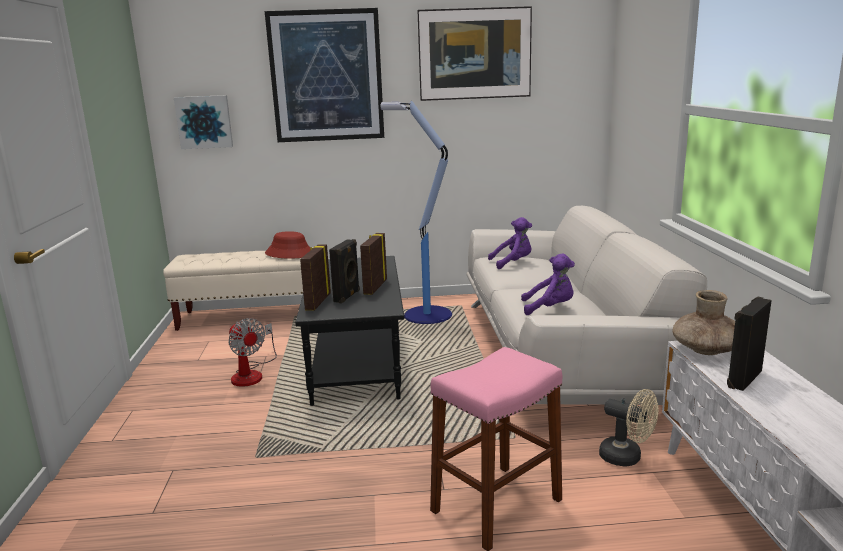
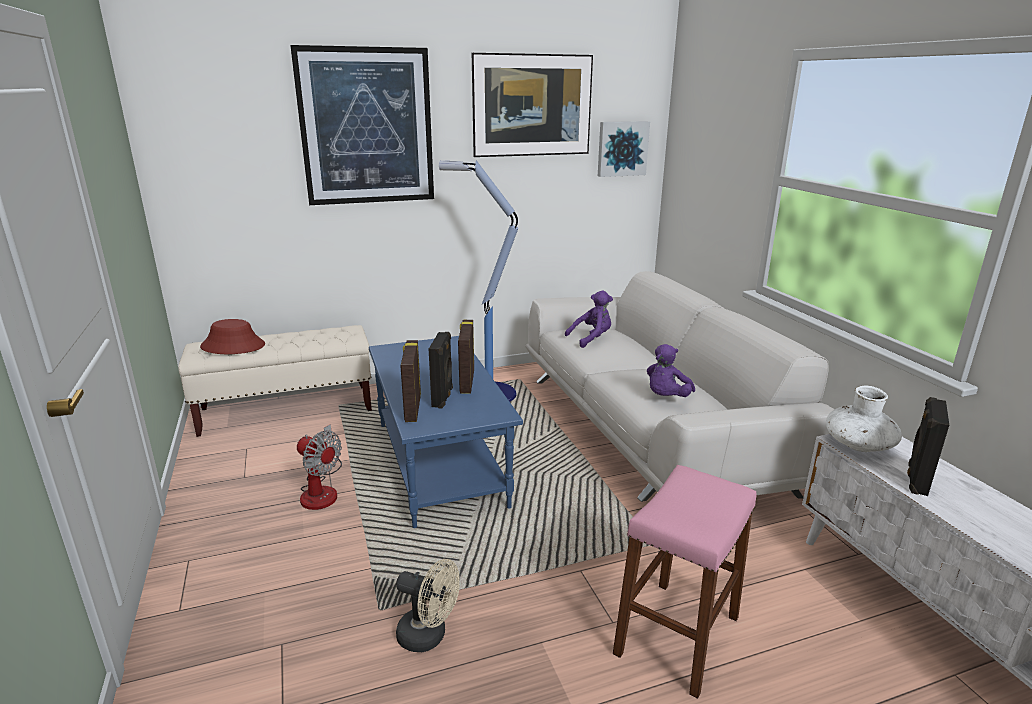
camera: 15 degrees left, 5 degrees up
picture [174,95,233,149] -> picture moved to [598,121,650,177]
red hat [265,231,311,259] -> red hat moved to [200,319,265,354]
black coffee table [295,256,404,406] -> blue coffee table [369,336,523,528]
purple plush toy [521,254,575,315] -> purple plush toy turned 135 degrees clockwise [647,344,695,397]
beige fan [599,389,659,467] -> beige fan moved to [396,559,460,652]
brown vase [672,290,735,355] -> white vase [826,385,902,452]

